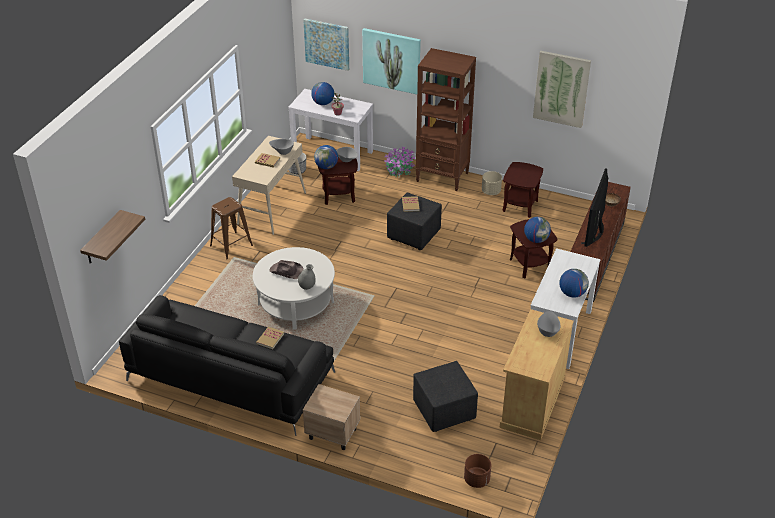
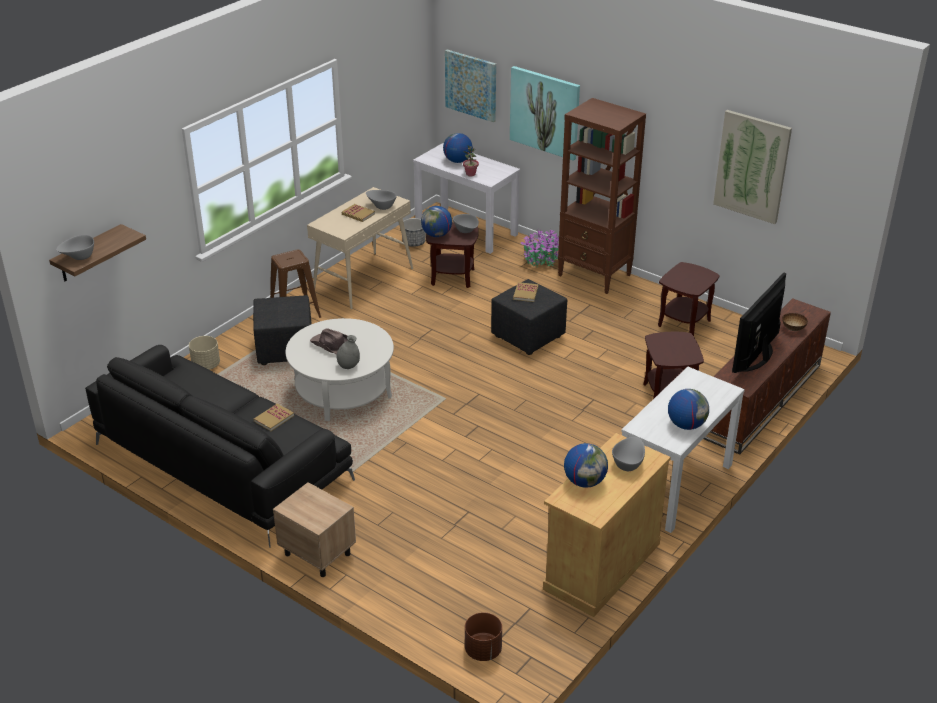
camera: 15 degrees right, 5 degrees down
black ottoman [413,361,478,432] -> black ottoman moved to [253,295,312,365]
beige planter [482,171,502,195] -> beige planter moved to [189,336,220,370]
globe [524,217,551,243] -> globe moved to [564,443,608,488]
none -> grey bowl [56,235,94,260]

